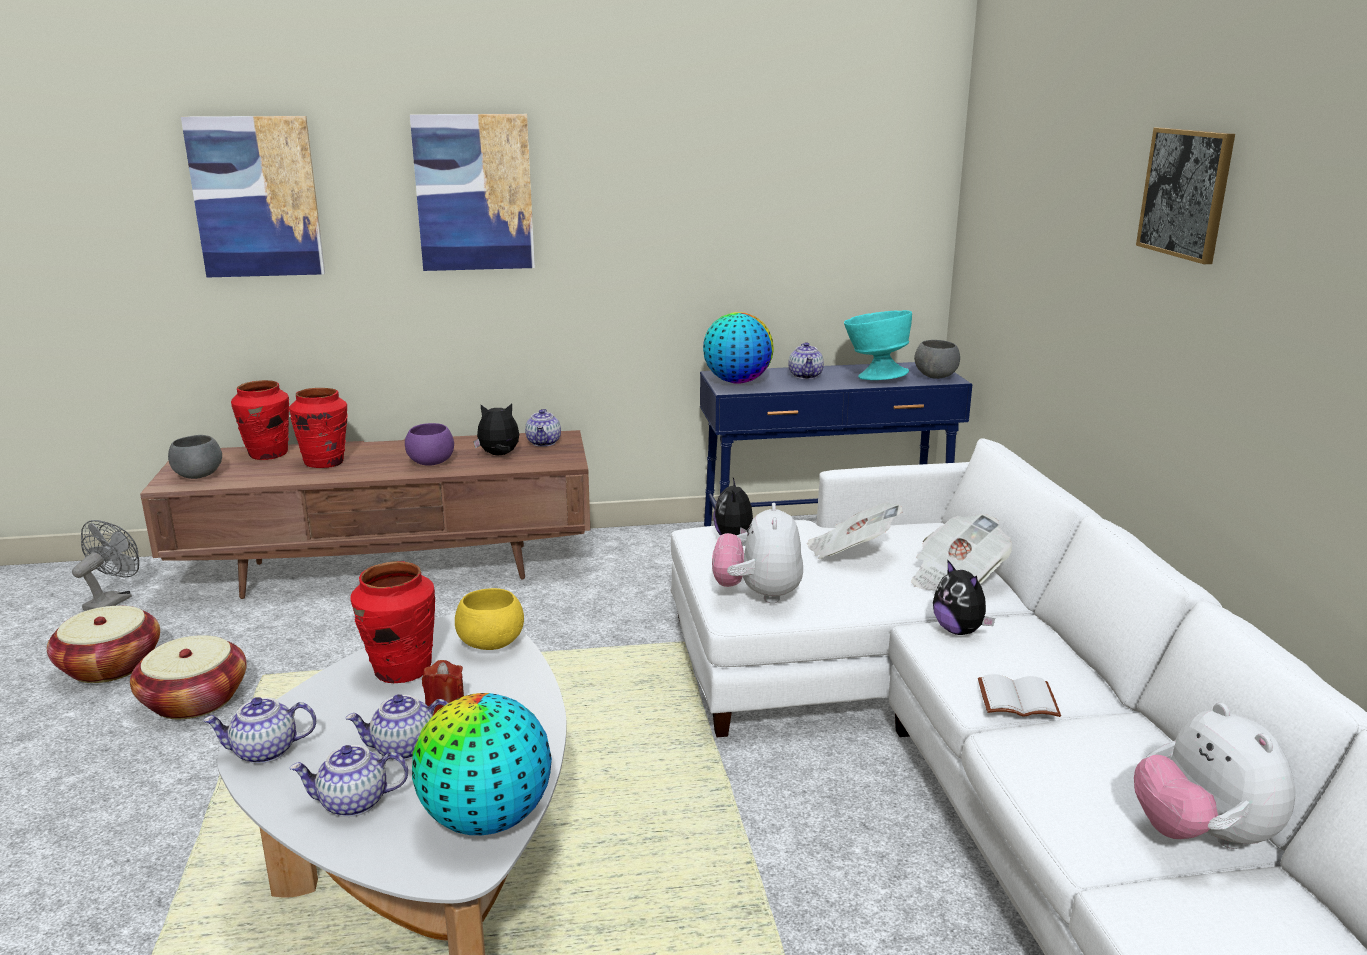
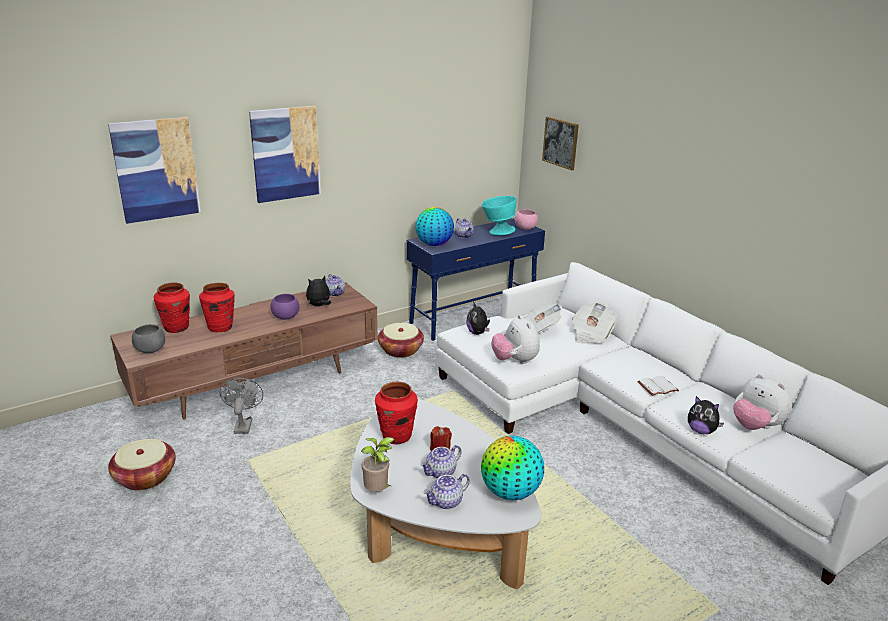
camera: 25 degrees left, 5 degrees up
grey fan [72,520,139,611] -> grey fan moved to [220,378,263,434]
basket [130,635,247,719] -> basket moved to [378,323,424,358]
teapot [203,697,316,764] -> potted plant [361,437,395,492]
yellow bowl [455,588,524,650] -> none
grey bowl [914,340,960,379] -> pink bowl [515,209,538,230]
plush toy [933,559,995,635] -> plush toy moved to [688,396,724,434]
picture [1136,127,1235,264] -> picture moved to [542,117,579,171]

